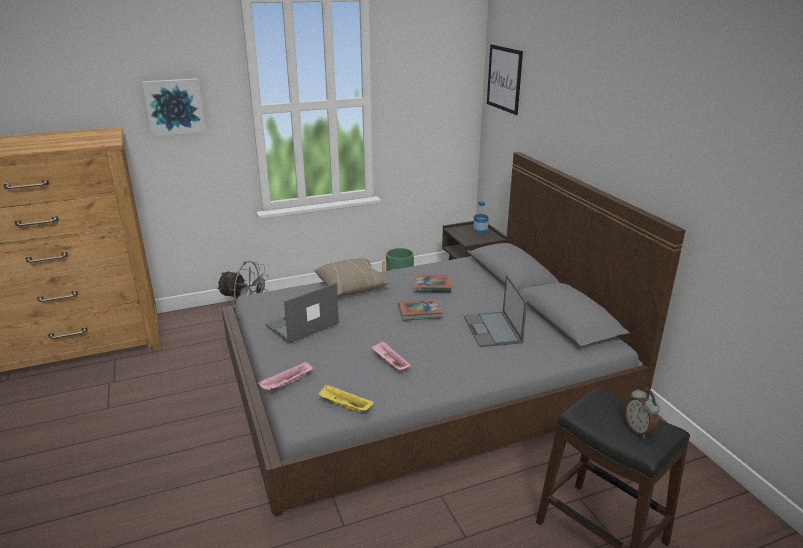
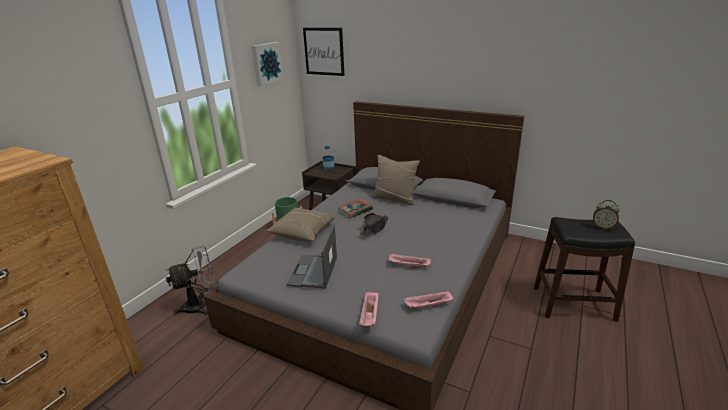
camera: 40 degrees left, 0 degrees up
picture [142,78,206,136] -> picture moved to [252,42,284,86]
yellow tray [318,384,374,412] -> pink tray [404,291,453,308]
book [398,299,443,321] -> black hat [360,213,388,236]
laptop [464,274,527,347] -> none
none -> beige pillow [371,155,420,205]

